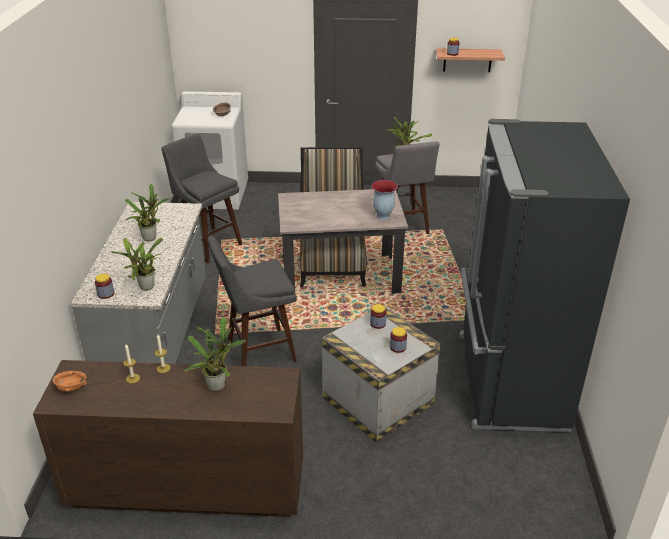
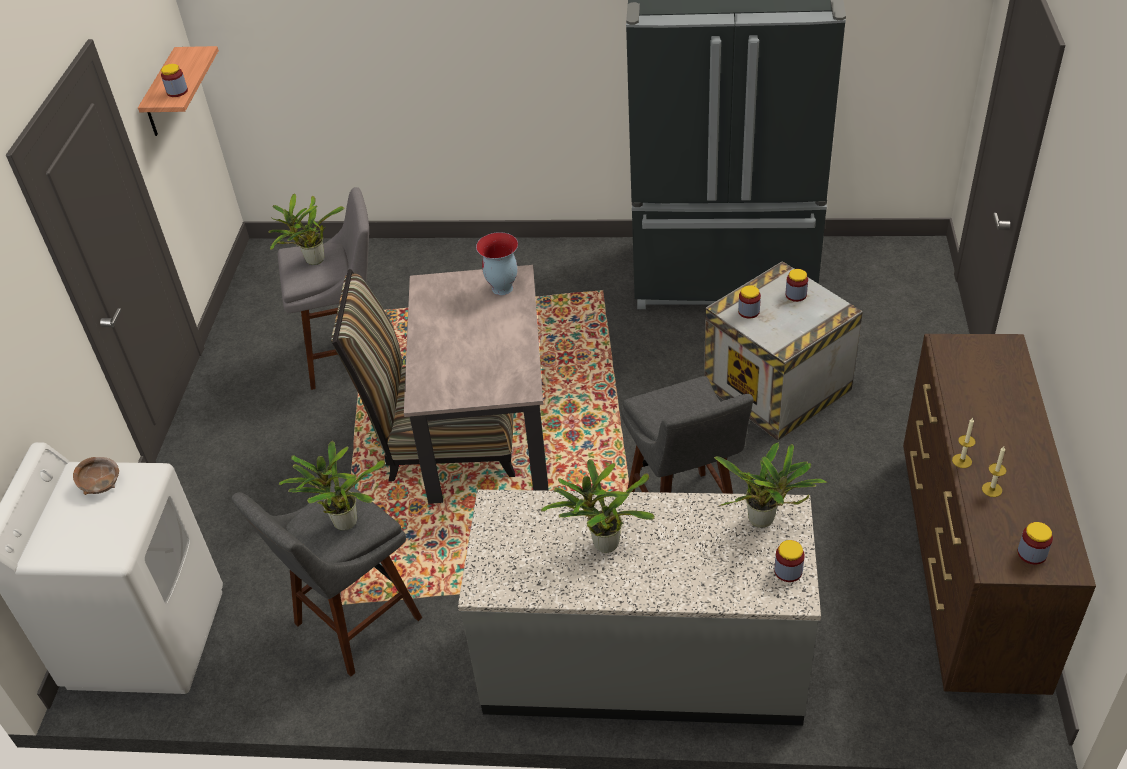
camera: 85 degrees left, 10 degrees up
orange bowl [53,371,87,392] -> jar [1017,522,1053,565]
potted plant [185,317,246,392] -> potted plant moved to [278,441,385,531]

